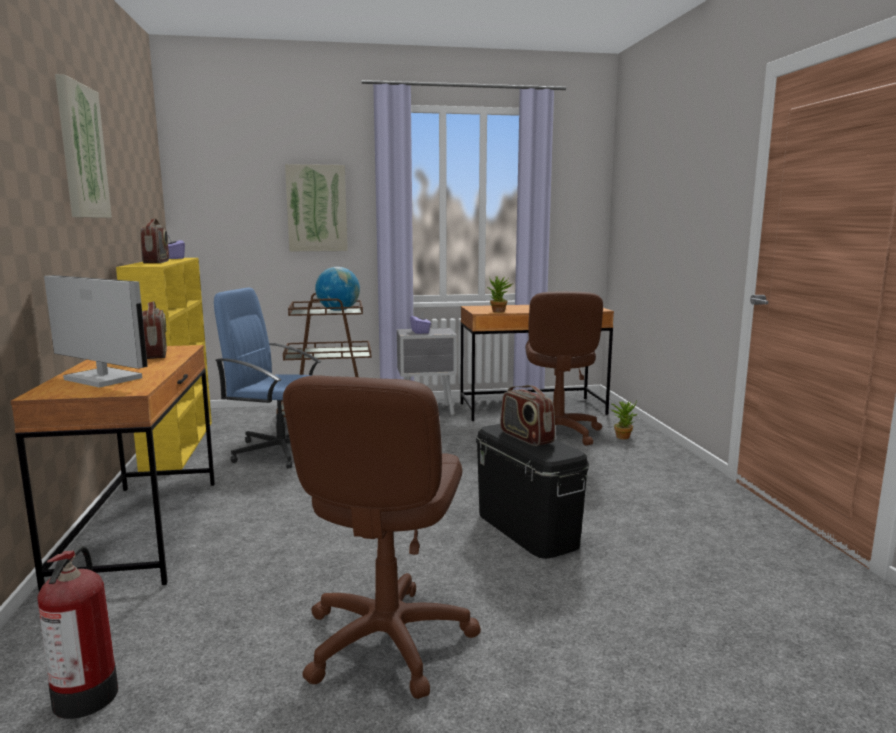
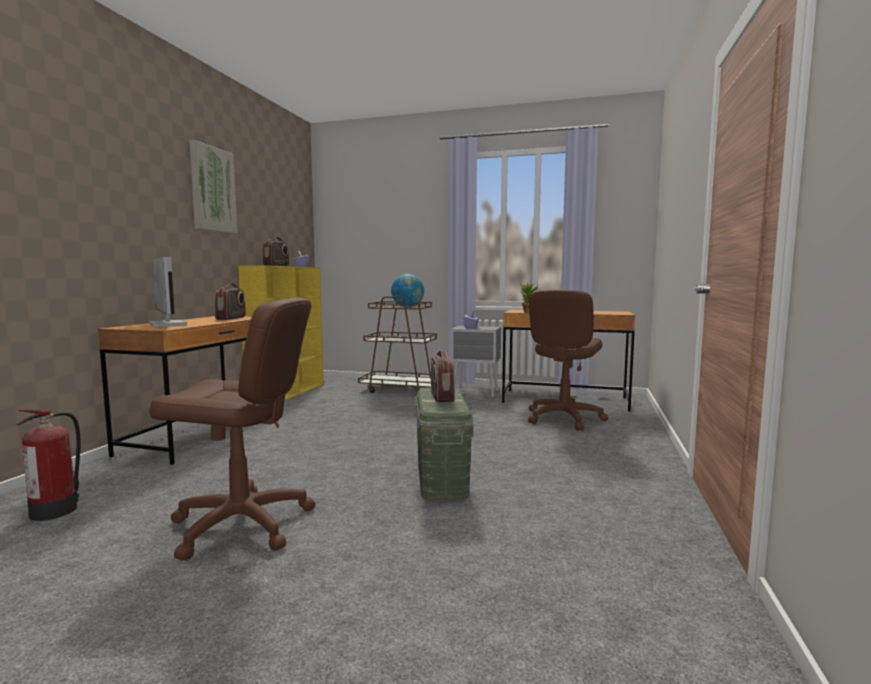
camera: 25 degrees right, 5 degrees down
blue office chair [214,287,321,468] -> none
brown office chair [283,375,481,699] -> brown office chair turned 120 degrees counterclockwise [149,298,315,560]
picture [285,164,348,251] -> none
black storage box [476,424,589,559] -> green storage box [415,388,474,501]
potted plant [610,400,637,439] -> none

